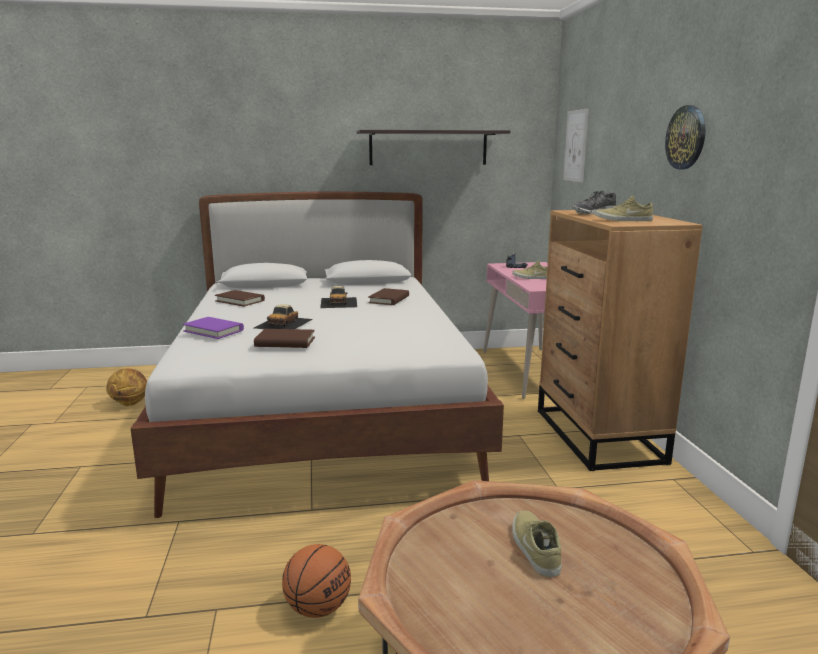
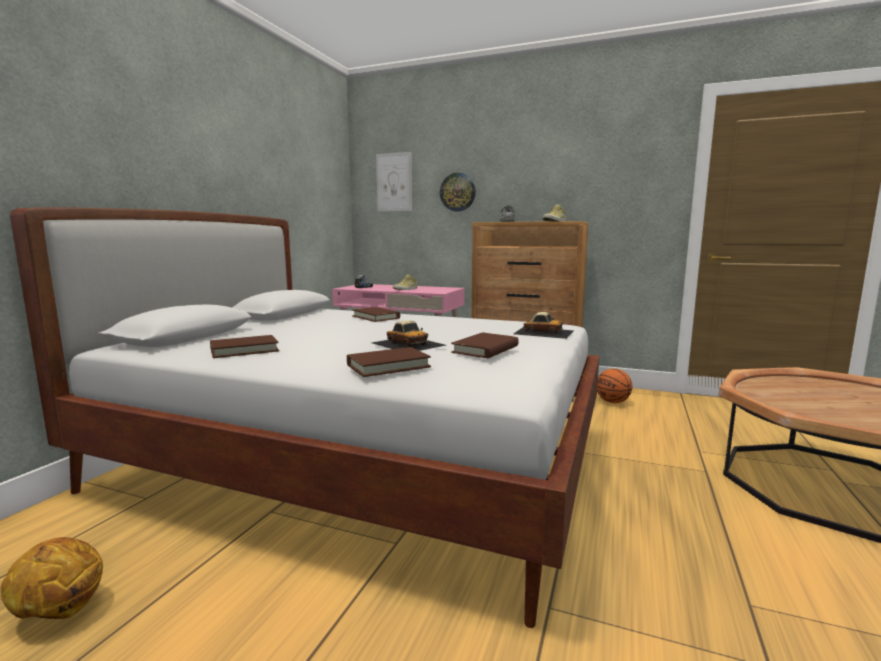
camera: 60 degrees left, 5 degrees down
purple book [183,317,244,339] -> brown book [347,347,431,377]
basketball [282,544,351,618] -> basketball moved to [597,369,633,403]
toy car [320,286,357,308] -> toy car moved to [514,312,574,339]
shelf [357,130,510,165] -> none
beige shoe [512,510,561,577] -> none
wall clock [665,105,705,169] -> wall clock moved to [440,173,476,211]

